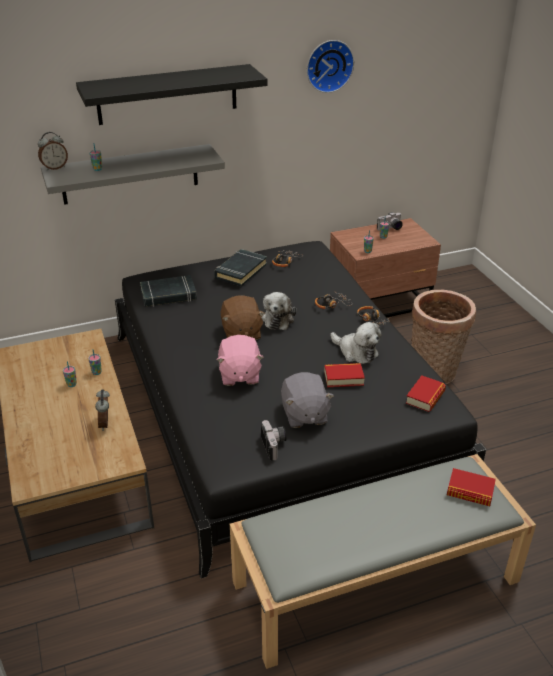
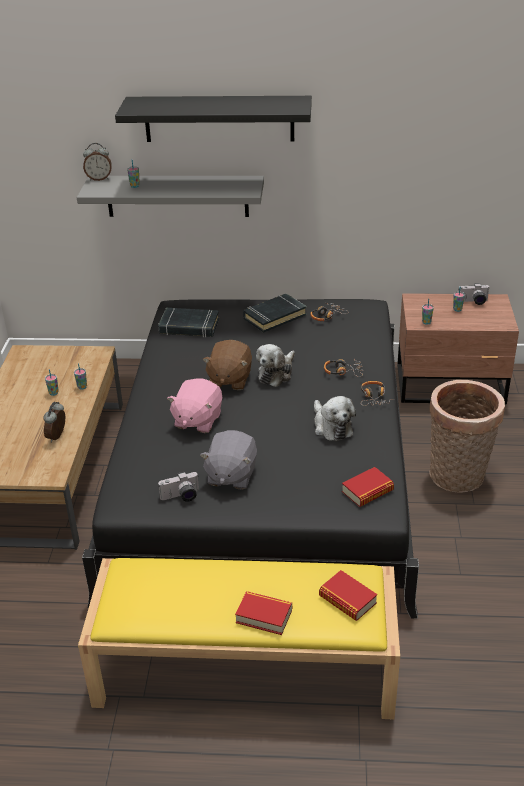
camera: 25 degrees right, 0 degrees up
grey bench [230,454,536,669] -> yellow bench [78,558,400,719]
camera [261,420,287,460] -> camera turned 60 degrees clockwise [158,472,199,502]
wall clock [307,40,354,93] -> none
book [324,363,365,387] -> book moved to [235,591,292,635]

